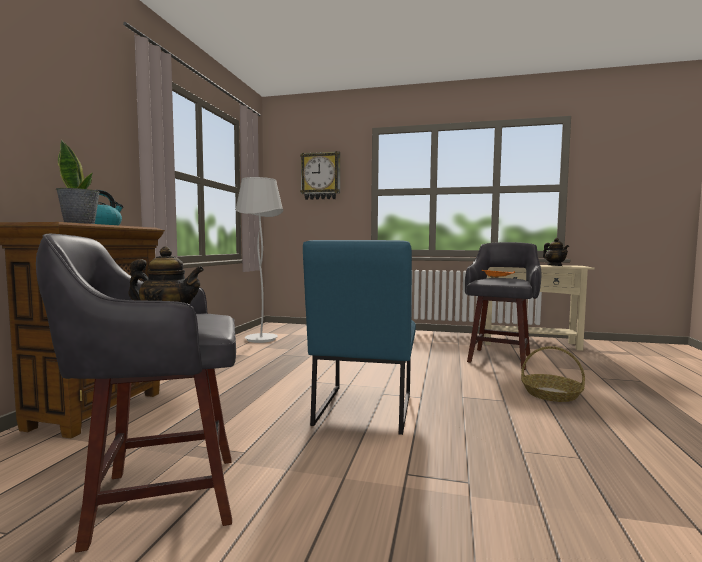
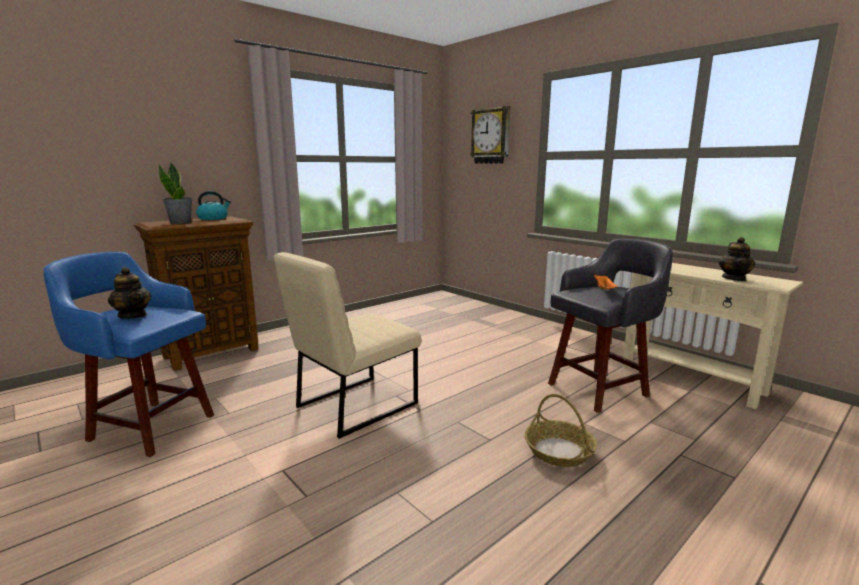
camera: 35 degrees right, 10 degrees up
grey stool [36,234,236,552] -> blue stool [44,252,214,457]
white floor lamp [235,177,283,343] -> none
blue chair [303,240,416,435] -> beige chair [274,252,421,439]

